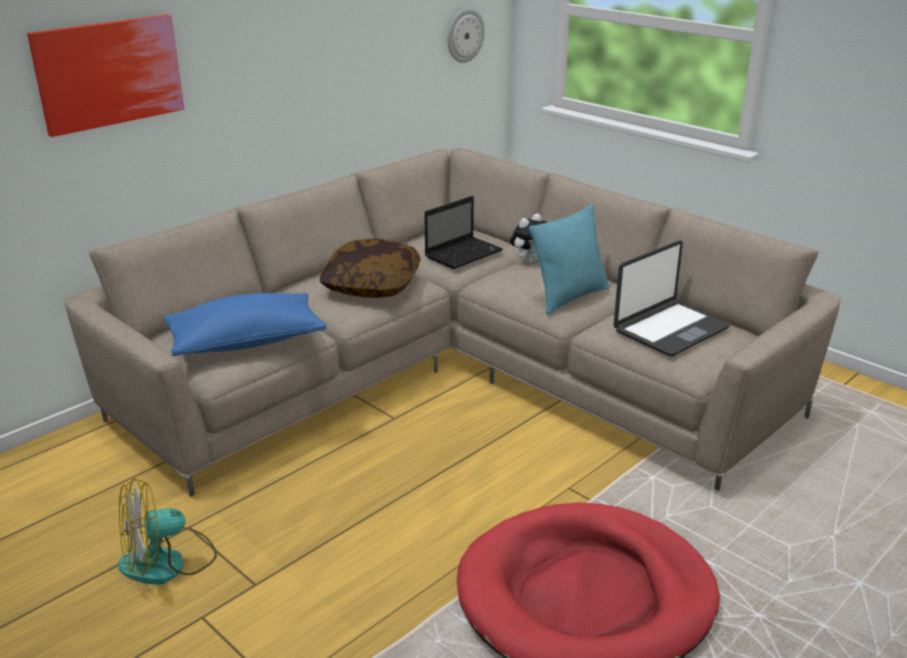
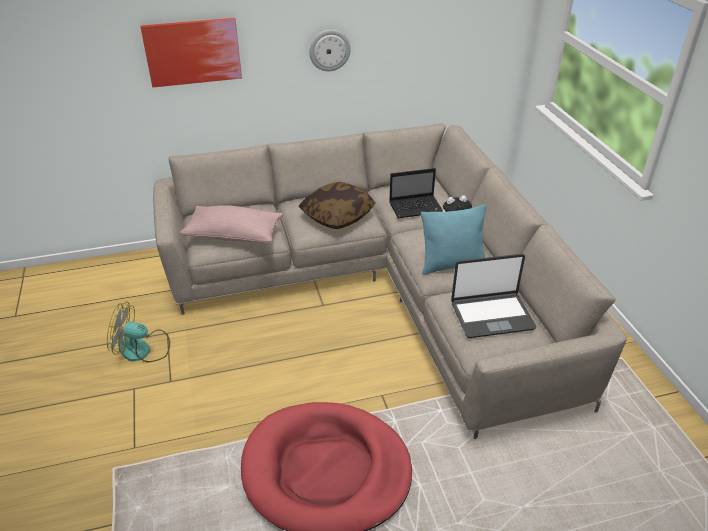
camera: 30 degrees right, 10 degrees up
blue pillow [163,293,327,356] -> pink pillow [180,205,283,243]
wall clock [448,8,485,63] -> wall clock moved to [309,30,351,71]

